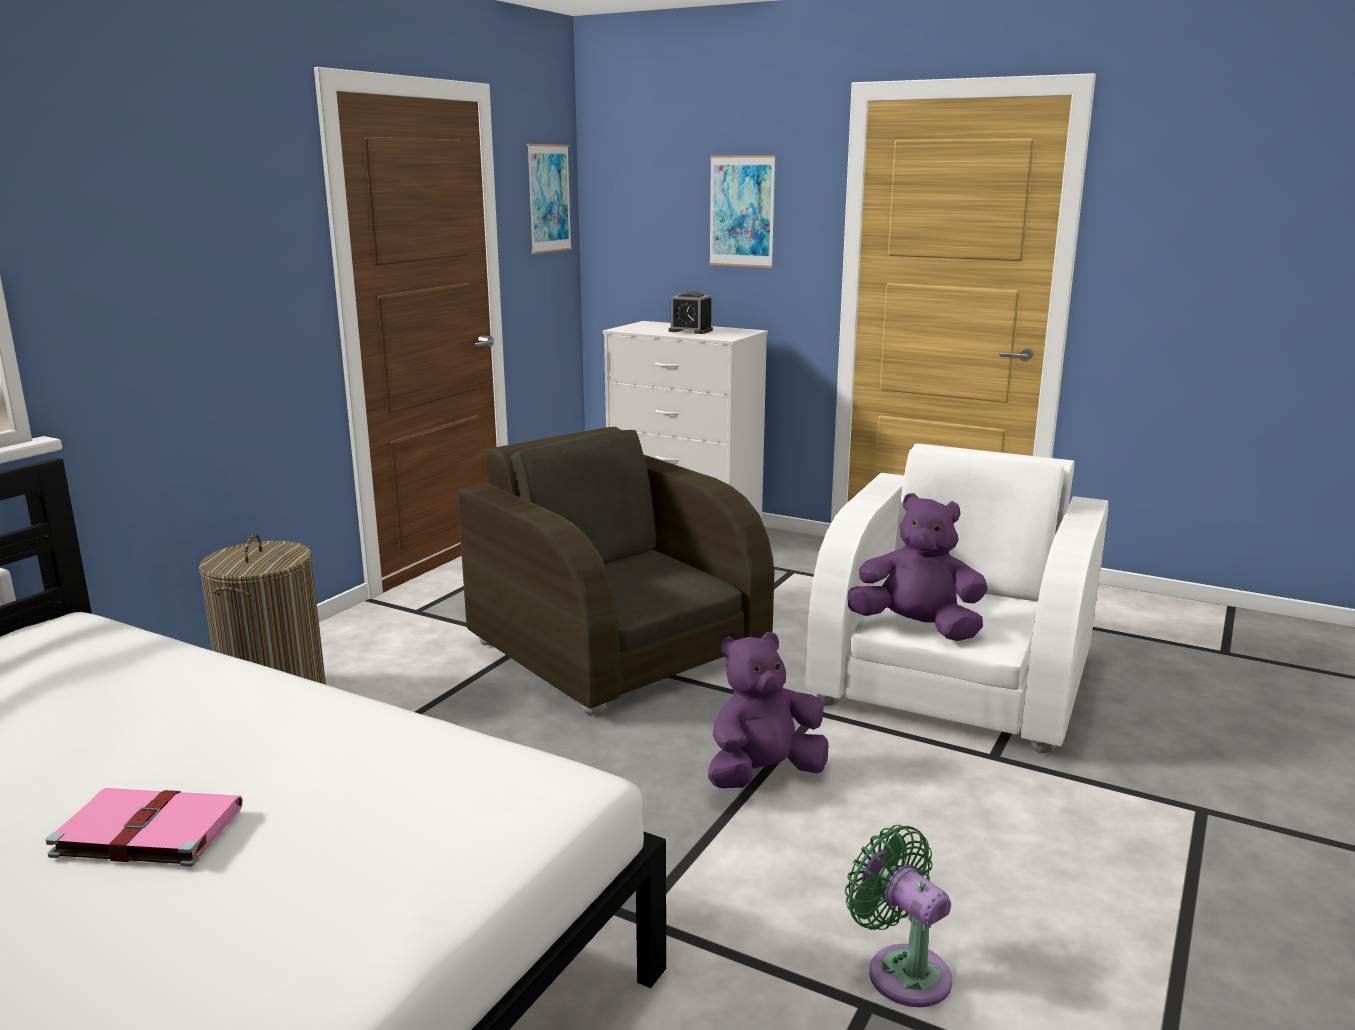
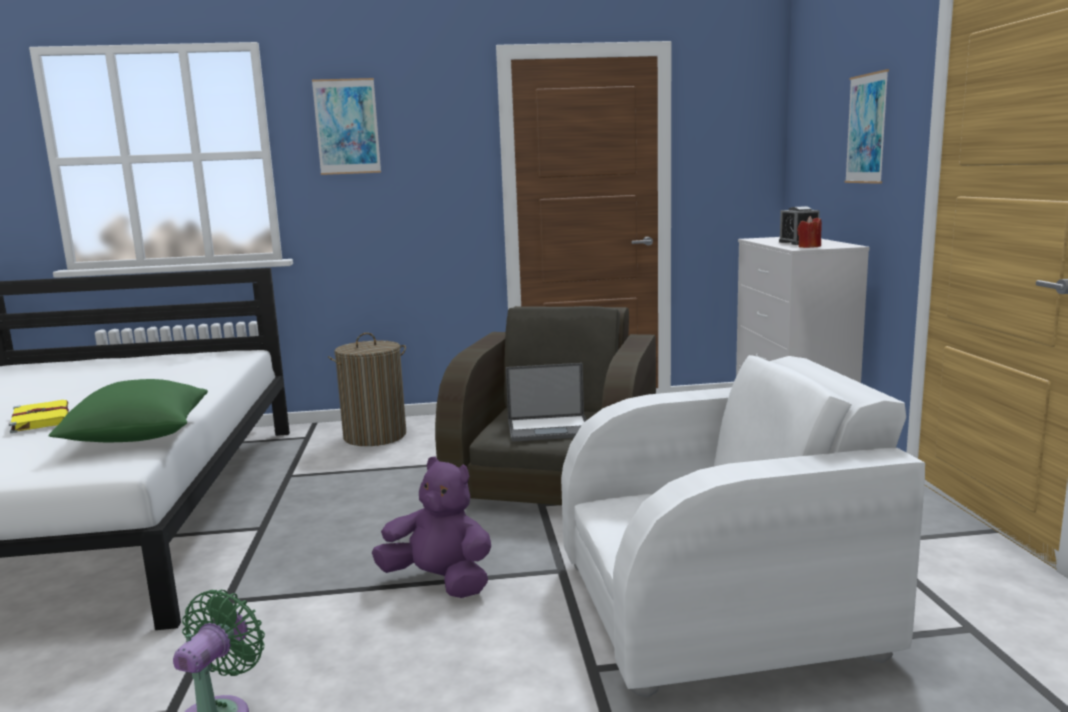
camera: 55 degrees right, 5 degrees down
pink book [45,788,243,867] -> yellow book [9,400,69,433]
picture [527,144,572,254] -> picture moved to [312,78,381,175]
purple plush toy [848,493,988,641] -> none
none -> green pillow [49,379,208,442]
none -> laptop [506,363,587,442]
none -> red candle [797,216,822,248]

